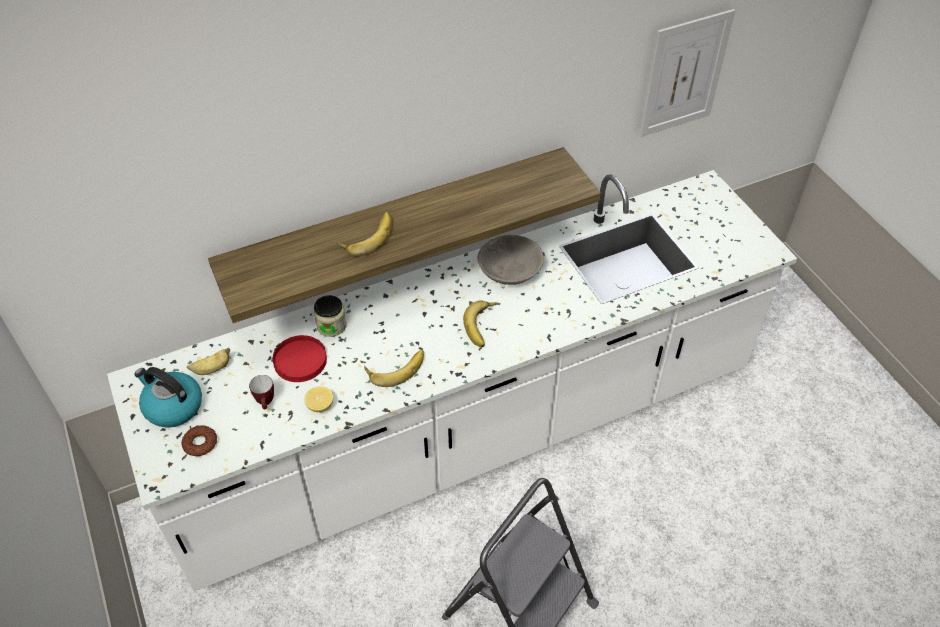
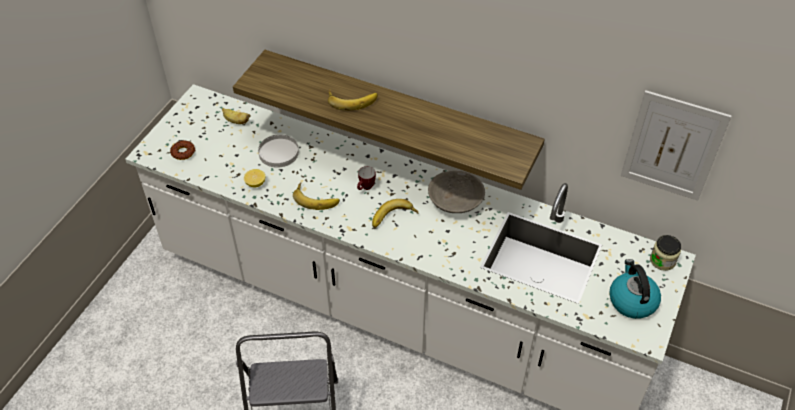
camera: 50 degrees right, 0 degrees up
kettle [134,367,202,428] -> kettle moved to [609,259,661,319]
mug [249,375,274,409] -> mug moved to [357,166,376,190]
red plate [273,335,327,382] -> white plate [258,134,299,168]
jar [314,295,347,337] -> jar moved to [650,235,681,271]

